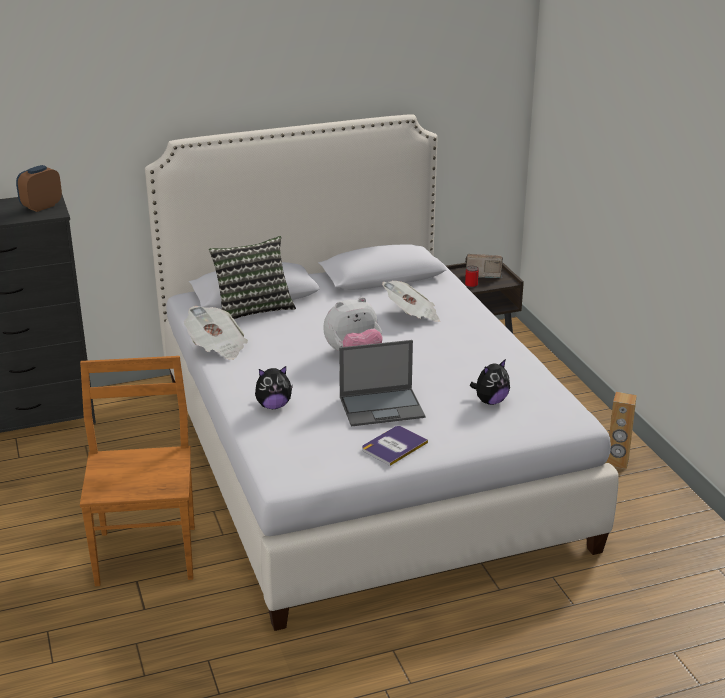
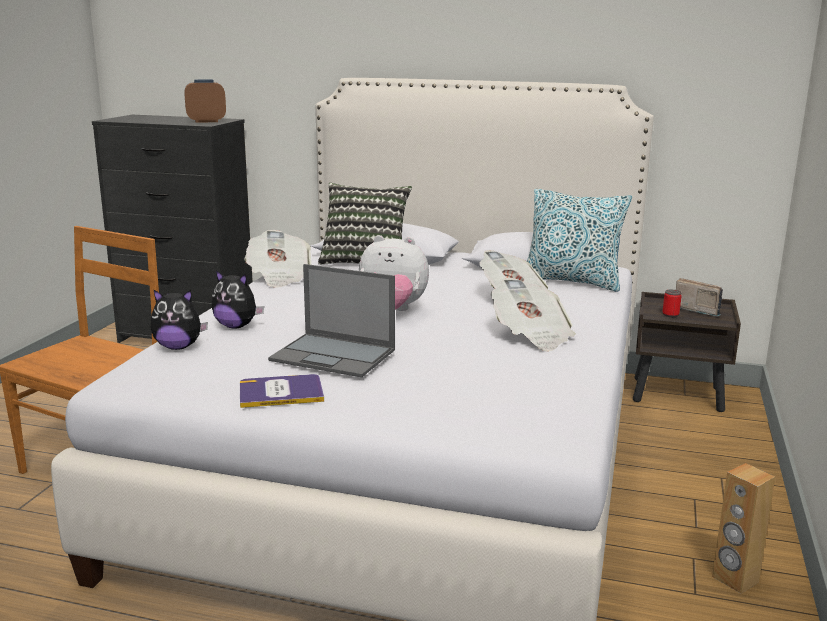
camera: 35 degrees right, 10 degrees down
plush toy [470,359,510,405] -> plush toy moved to [151,289,208,350]
none -> newspaper [491,278,576,352]
none -> pillow [527,189,632,292]

